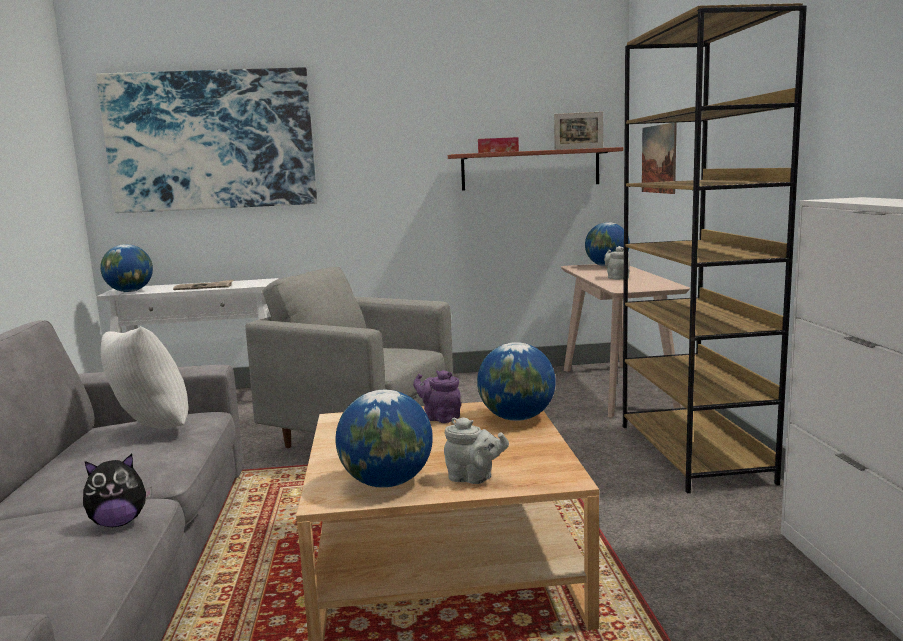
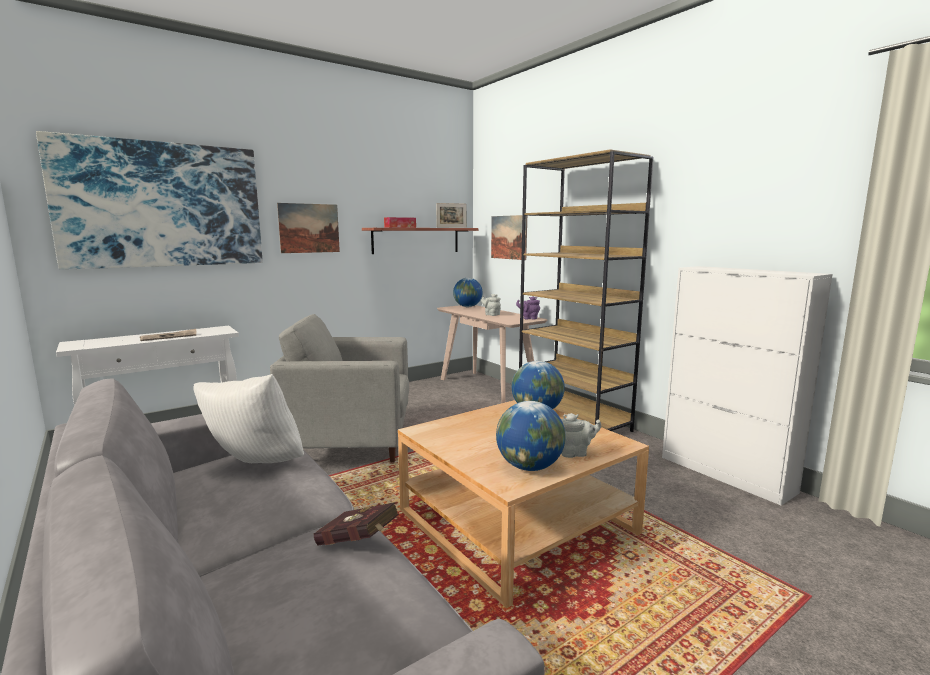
camera: 30 degrees left, 0 degrees up
plush toy [83,454,152,527] -> red book [314,502,399,546]
globe [100,244,153,292] -> none
purple teapot [413,370,461,423] -> purple teapot moved to [516,297,540,319]
none -> picture [277,203,340,253]

